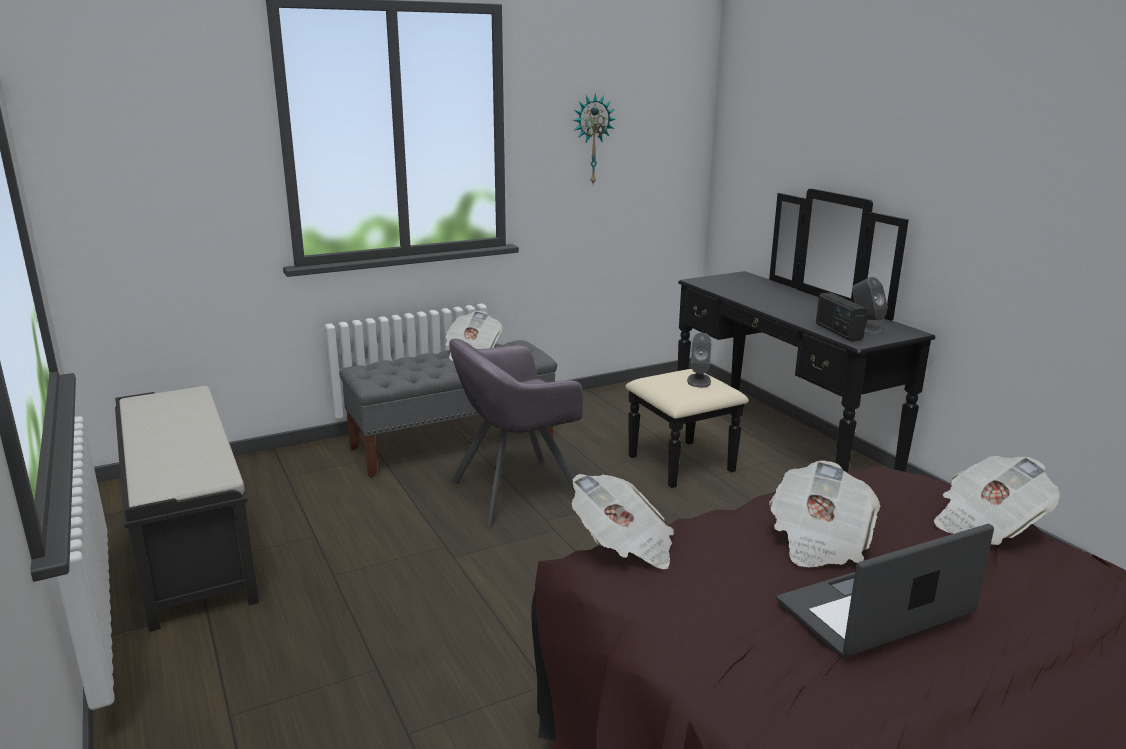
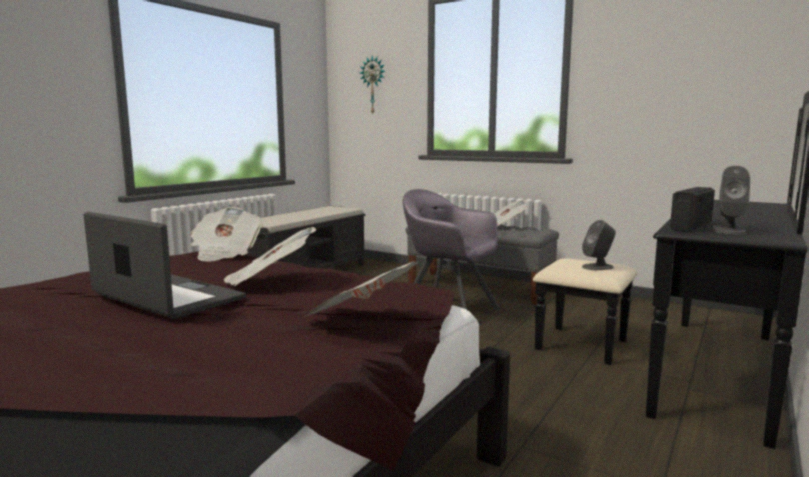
camera: 60 degrees right, 10 degrees down
wall clock [573,93,615,186] -> wall clock moved to [360,56,385,115]

